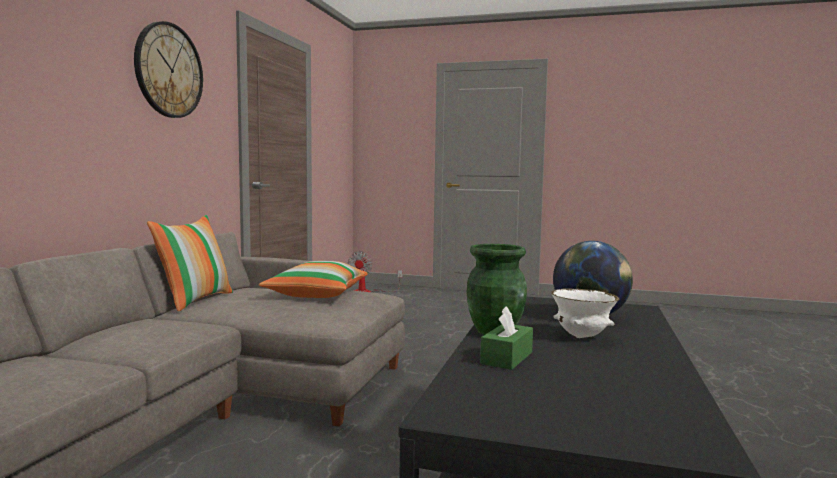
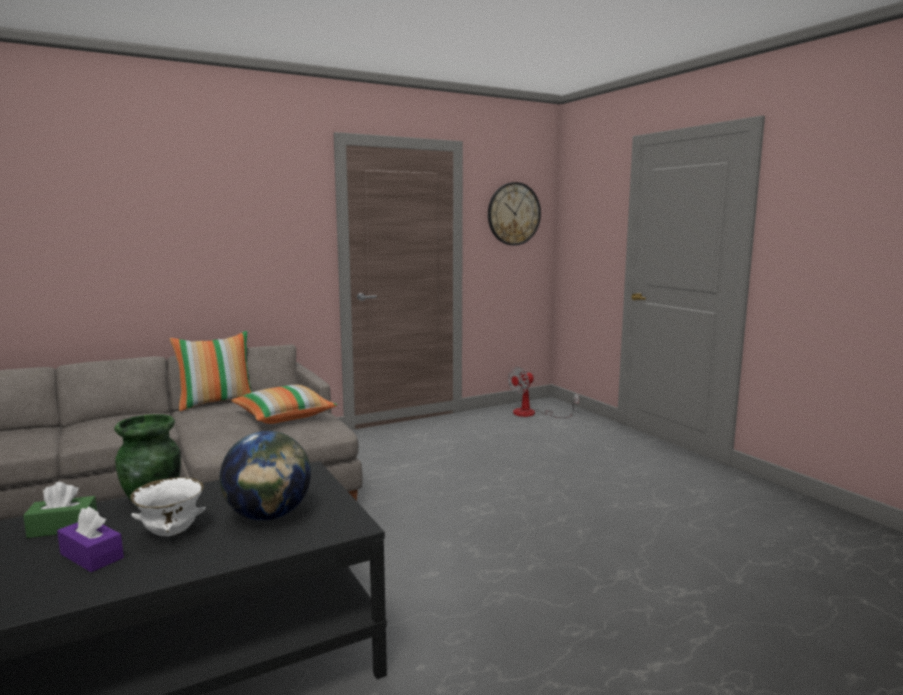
camera: 45 degrees right, 5 degrees up
wall clock [134,21,203,118] -> wall clock moved to [488,182,541,246]
none -> purple tissue box [57,507,124,572]

